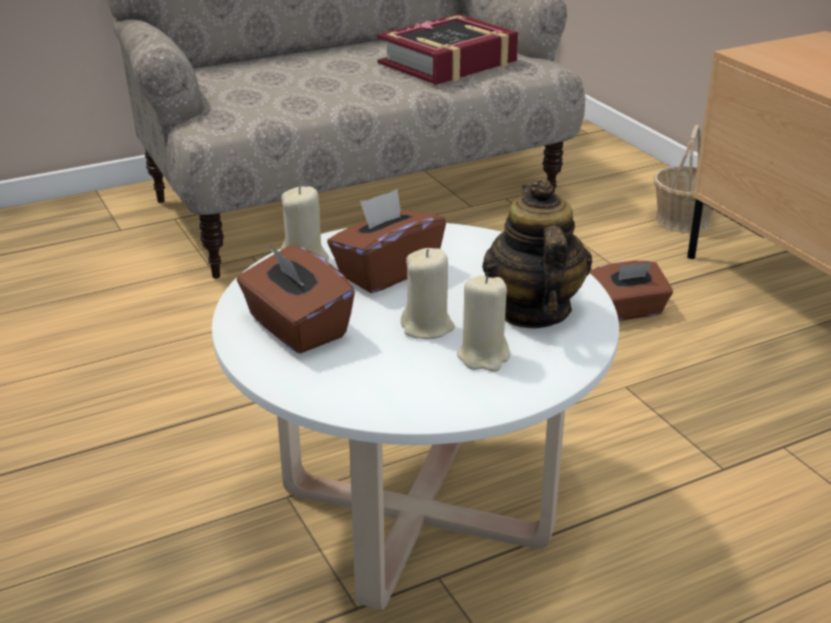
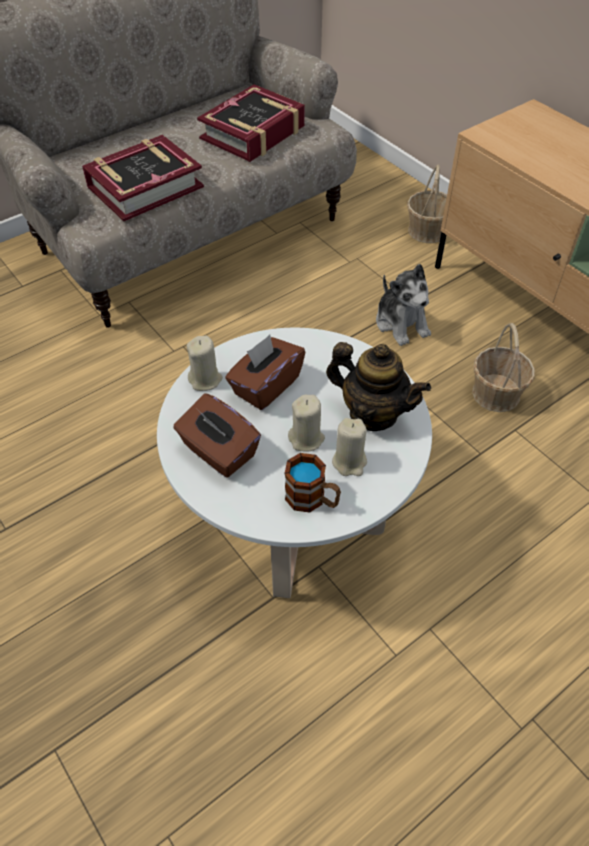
camera: 10 degrees left, 20 degrees up
teapot [482,178,592,328] -> teapot turned 135 degrees clockwise [326,342,431,431]
brown tissue box [590,260,673,321] -> plush toy [376,264,431,346]
none -> book [82,135,204,221]
none -> mug [284,453,341,513]
none -> basket [472,323,535,412]

